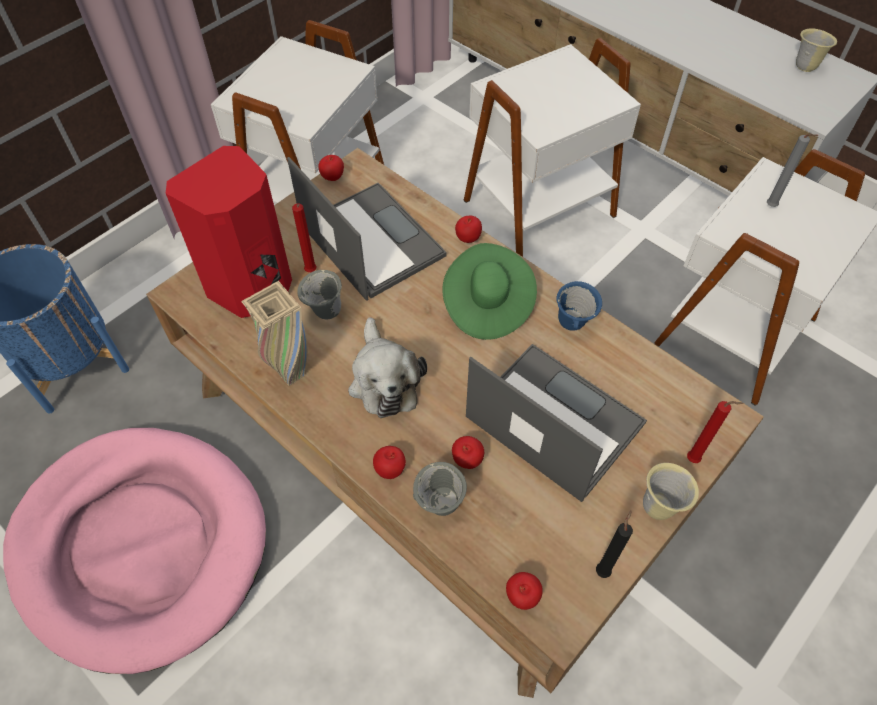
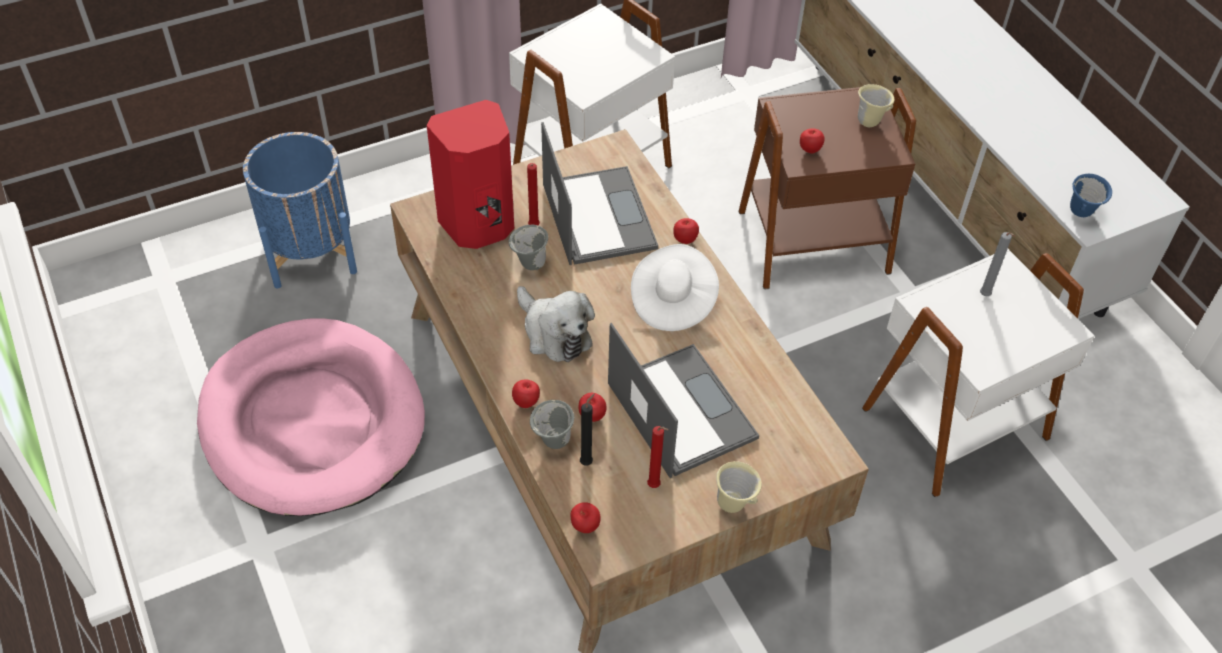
camera: 20 degrees right, 5 degrees down
beige vase [241,281,307,386] -> none
apple [319,155,344,181] -> apple moved to [800,128,825,154]
plush toy [348,317,427,418] -> plush toy turned 45 degrees counterclockwise [517,286,595,362]
green hat [442,243,537,340] -> white hat [631,244,719,331]
white side table [464,38,641,257] -> brown side table [738,87,916,289]
blue mug [556,281,602,331] -> blue mug moved to [1070,174,1112,217]
black candle [596,510,633,578] -> black candle moved to [580,393,595,465]
red candle [687,401,743,463] -> red candle moved to [647,426,669,488]
beige mug [796,29,837,72] -> beige mug moved to [858,84,894,127]

